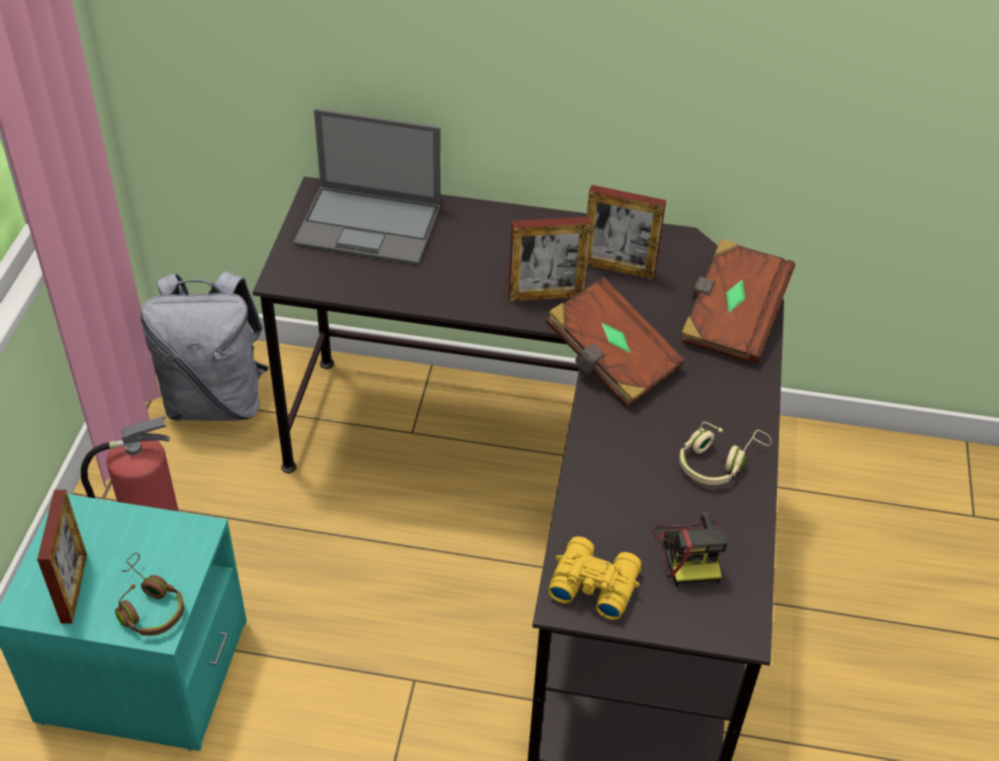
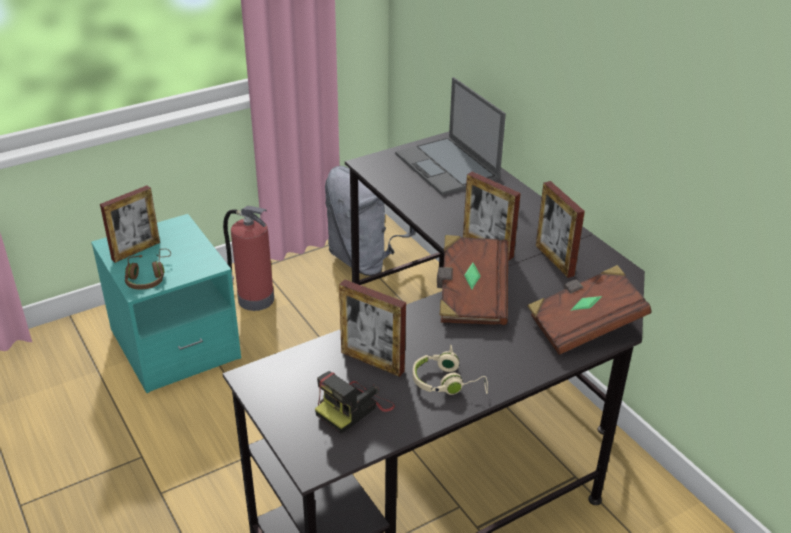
camera: 50 degrees right, 10 degrees down
yellow binoculars [548,536,641,620] -> none
none -> picture frame [339,279,406,377]

